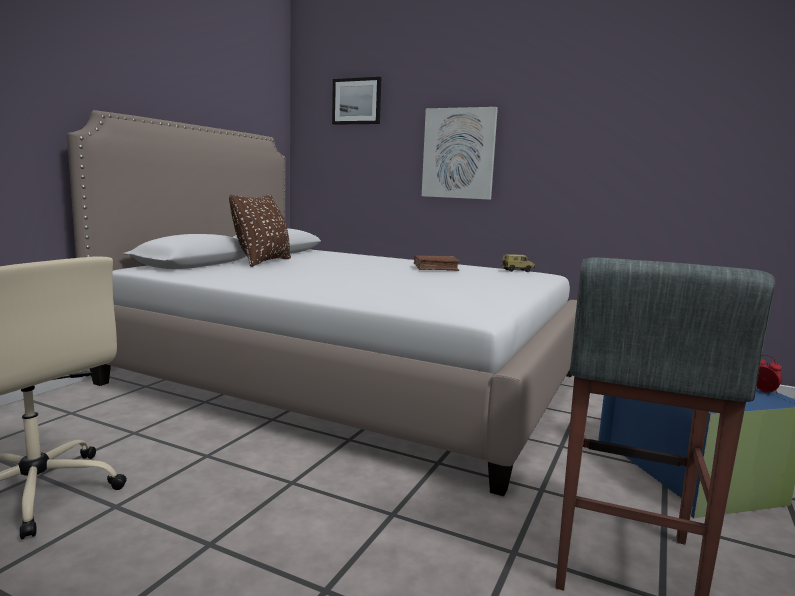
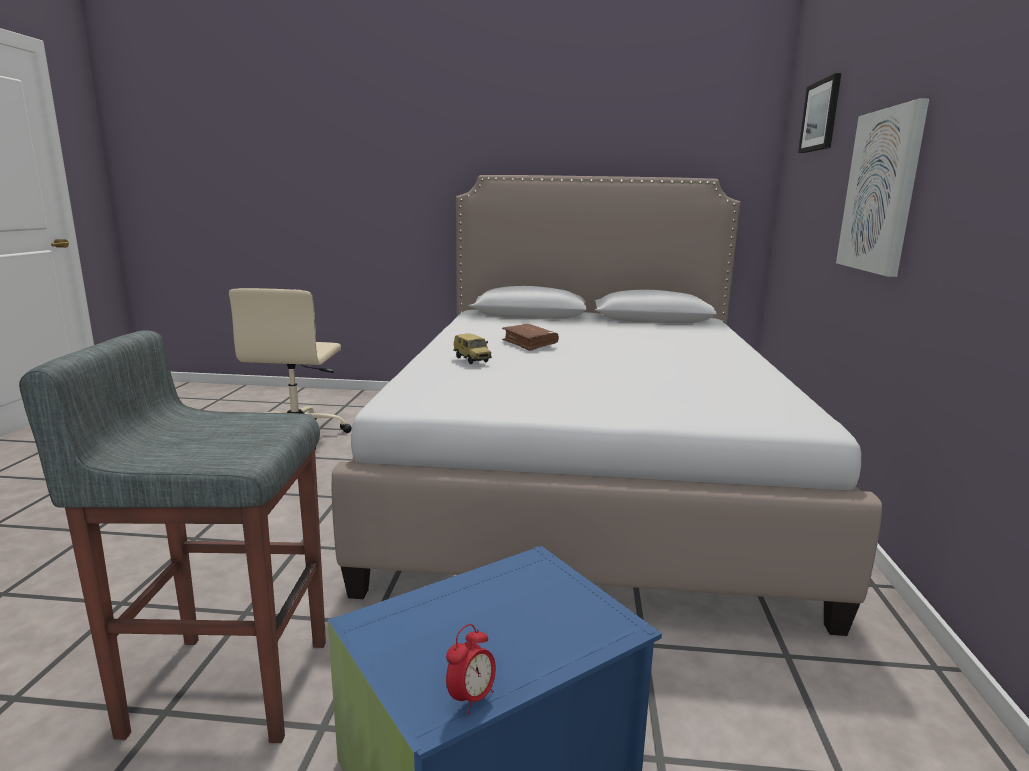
camera: 70 degrees right, 5 degrees up
brown pillow [229,195,291,267] -> none
brown book [414,255,460,271] -> brown book moved to [502,324,559,351]
toy car [502,254,535,272] -> toy car moved to [453,334,492,364]

